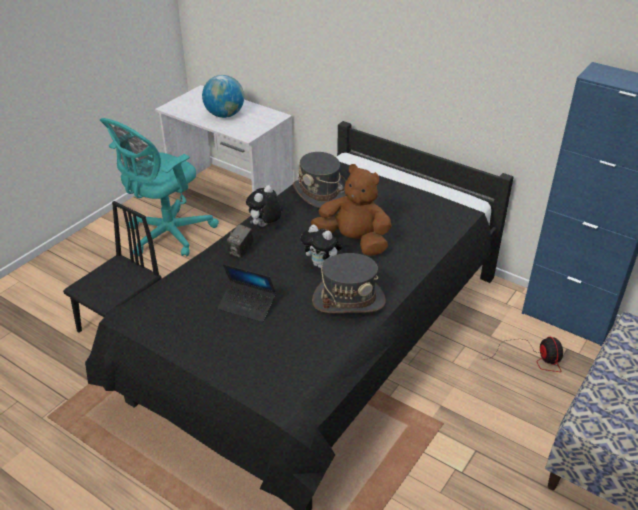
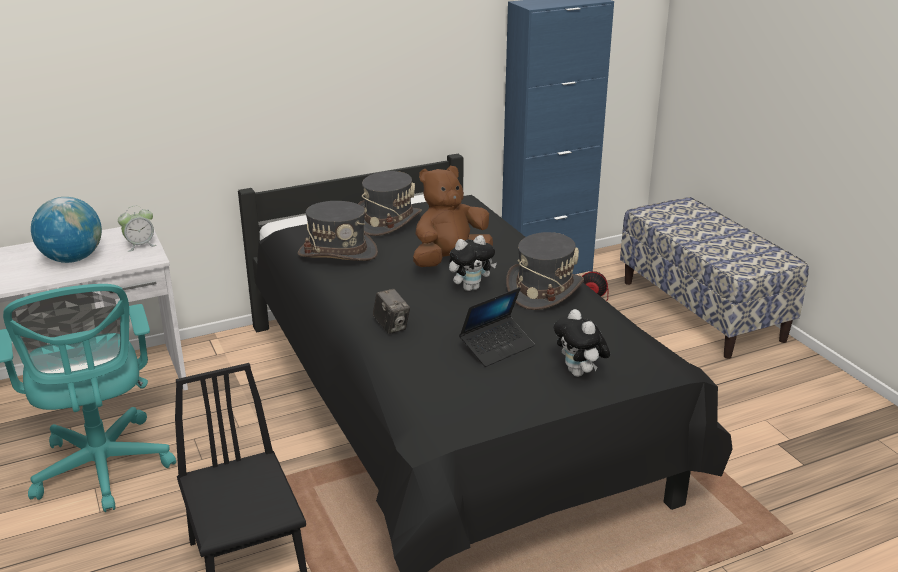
camera: 60 degrees left, 10 degrees down
plush toy [246,185,282,227] -> plush toy moved to [554,309,610,377]
none -> alarm clock [118,206,157,252]
none -> grey hat [358,171,422,236]

